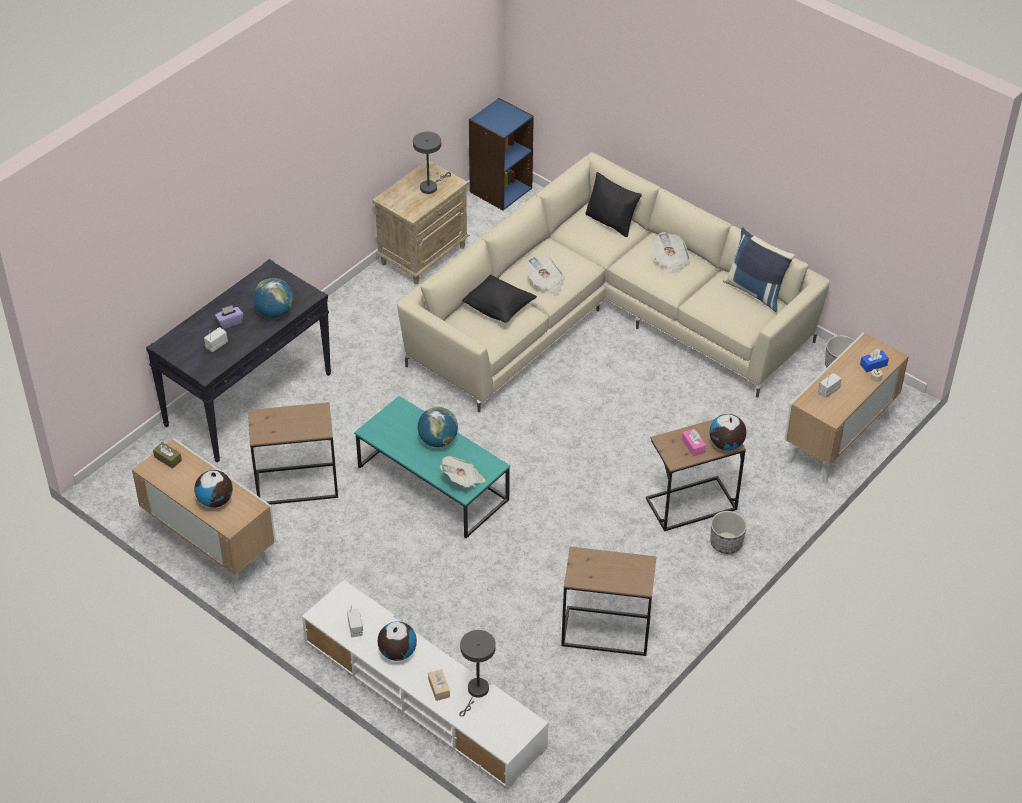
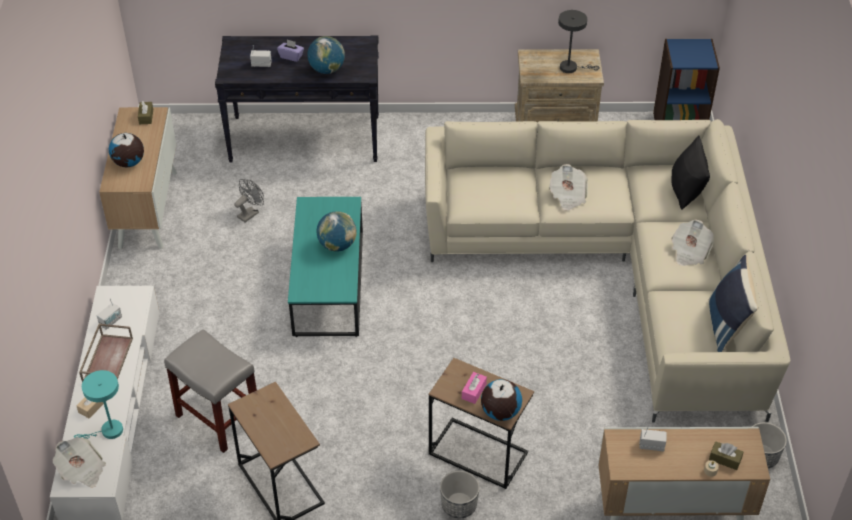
camera: 50 degrees right, 0 degrees up
brown side table [248,402,338,505] -> grey fan [234,179,264,222]
globe [378,621,417,661] -> brown tray [79,323,133,382]
newspaper [440,456,486,488] -> newspaper moved to [53,437,106,488]
grey table lamp [459,630,496,716] -> turquoise table lamp [74,370,123,439]
black pillow [462,275,537,323] -> none
blue tissue box [860,349,889,372] -> brown tissue box [709,441,743,470]
none -> grey stool [164,329,257,453]

